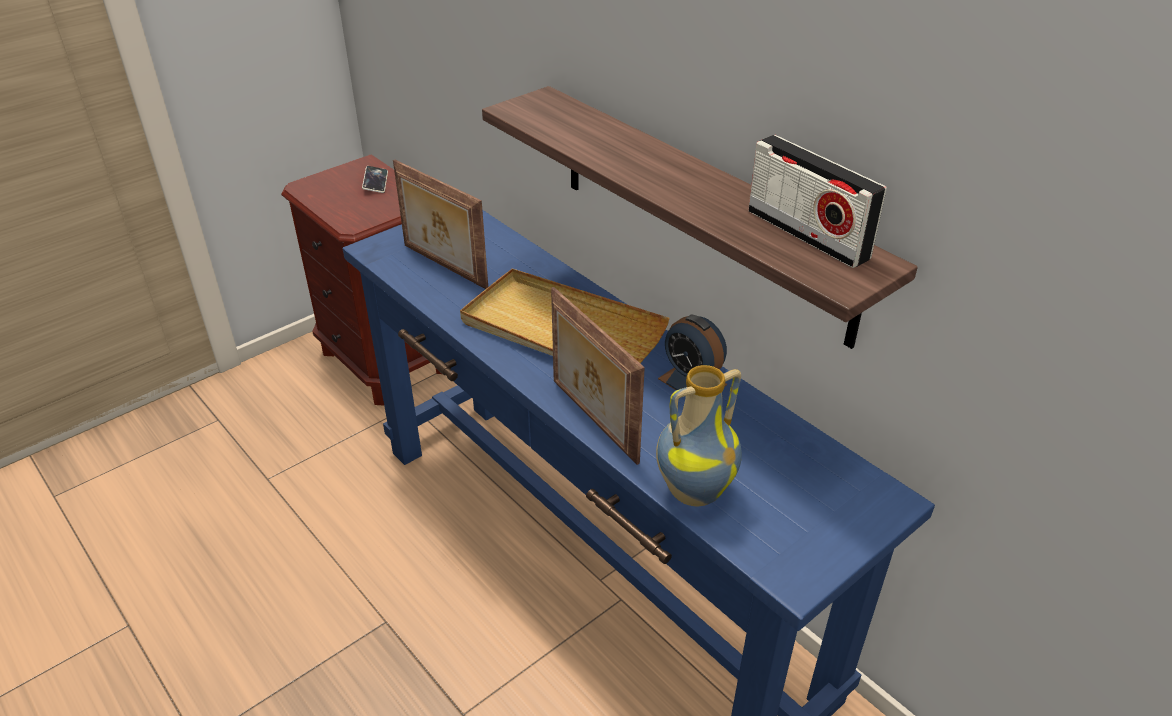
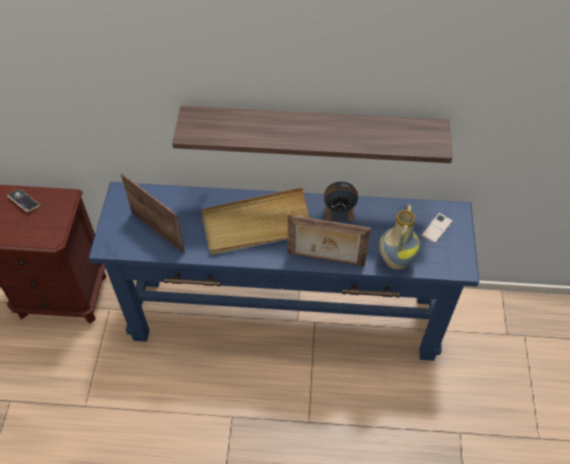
camera: 45 degrees left, 15 degrees up
picture frame [393,160,488,289] -> picture frame turned 135 degrees counterclockwise [121,173,185,253]
radio [748,135,887,268] -> none
none -> phone [421,213,453,243]

